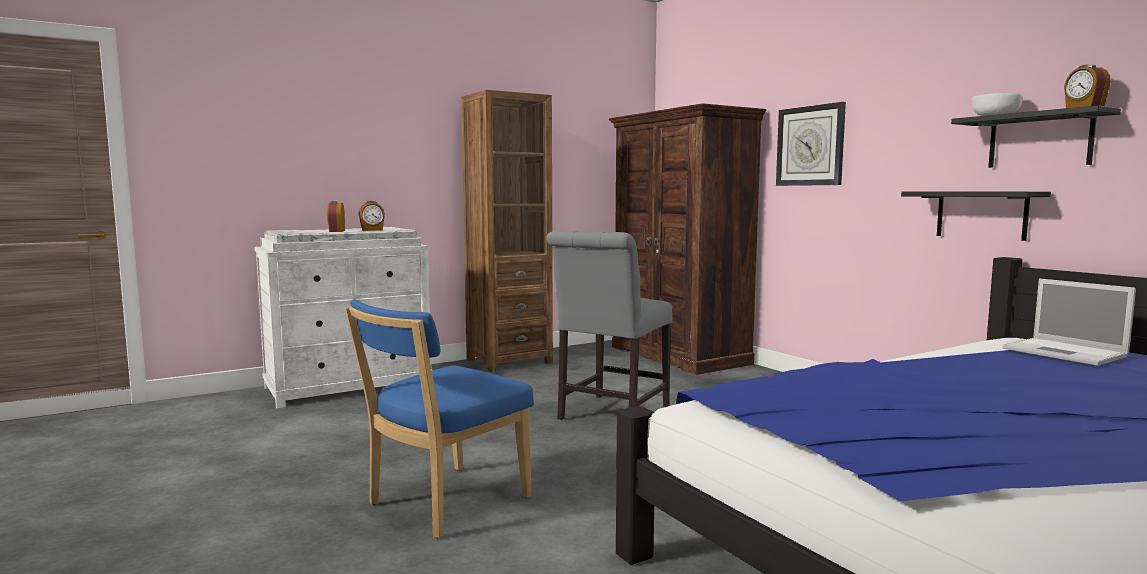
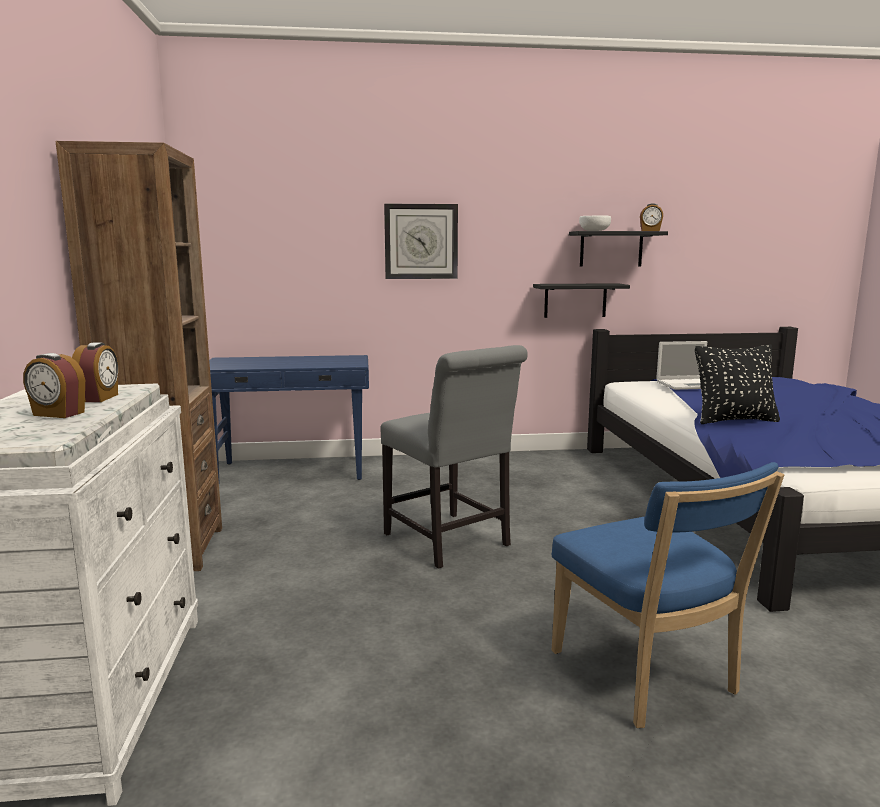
camera: 65 degrees left, 5 degrees up
brown wardrobe [609,103,766,375] -> blue console table [209,355,369,480]
none -> black pillow [695,345,780,424]

